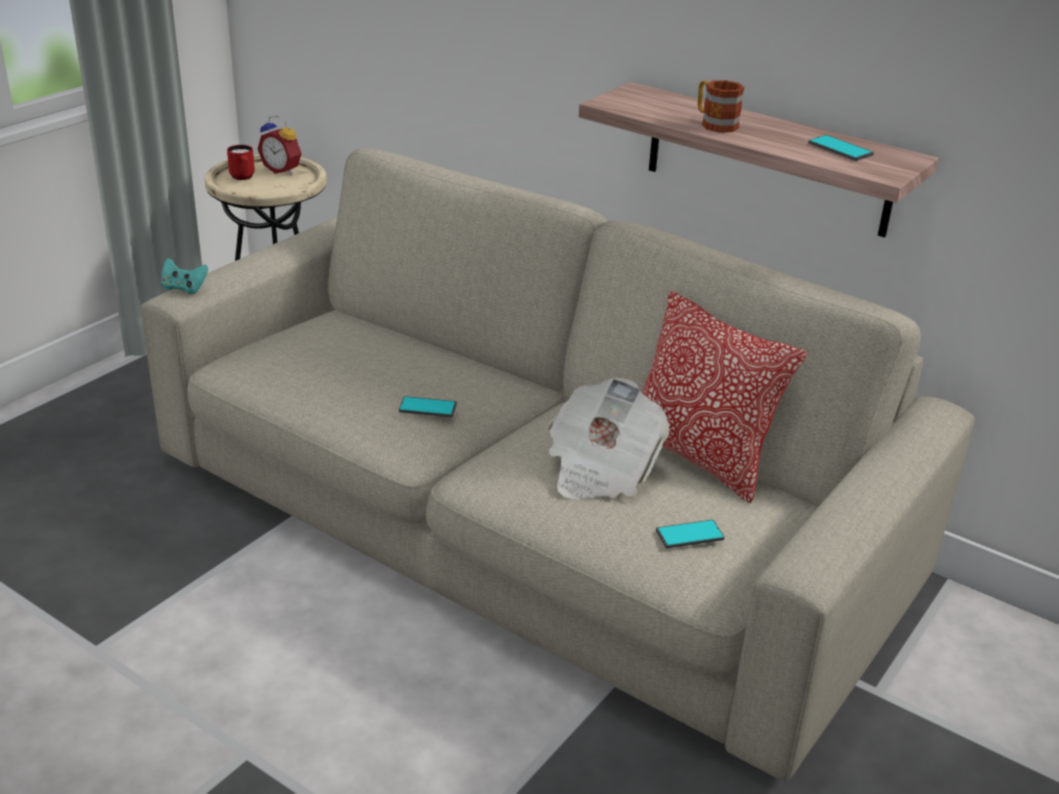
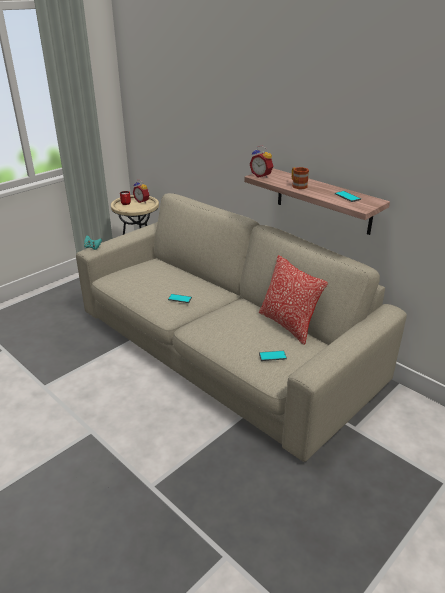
camera: 10 degrees right, 0 degrees up
newspaper [549,378,670,499] -> none
none -> alarm clock [250,146,273,178]

